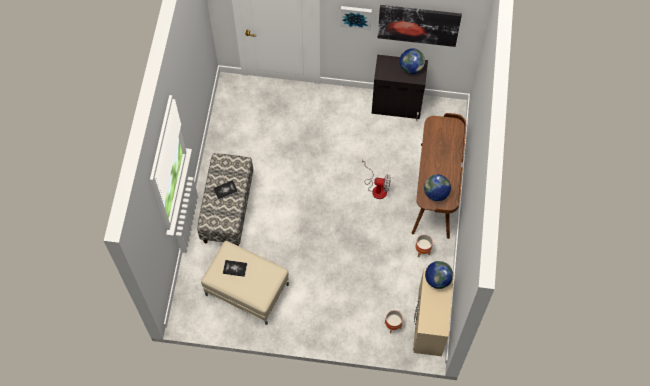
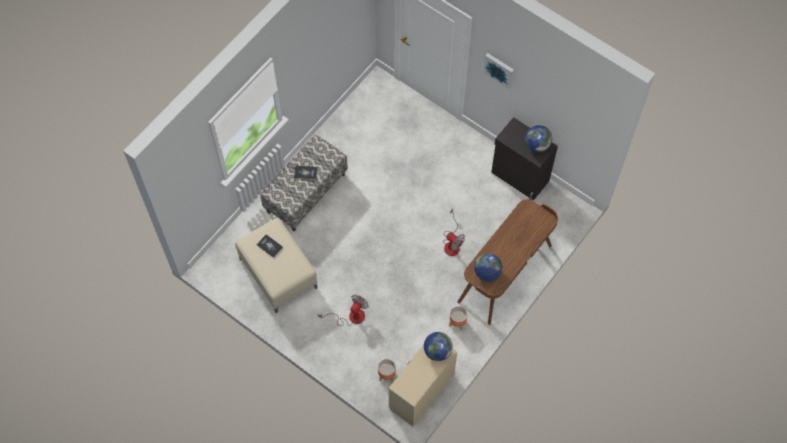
camera: 30 degrees right, 0 degrees up
picture [377,5,462,47] -> none
none -> fan [318,295,369,326]

